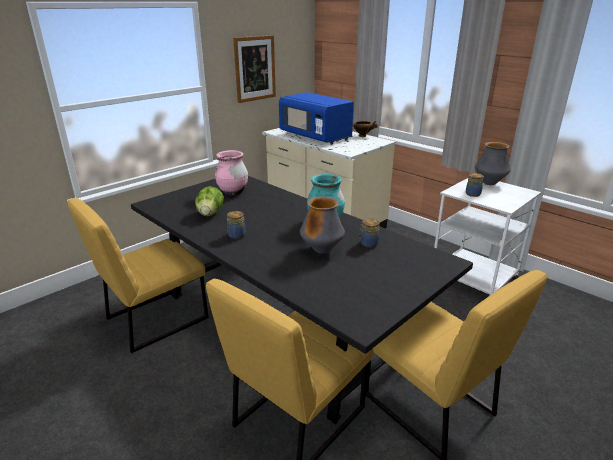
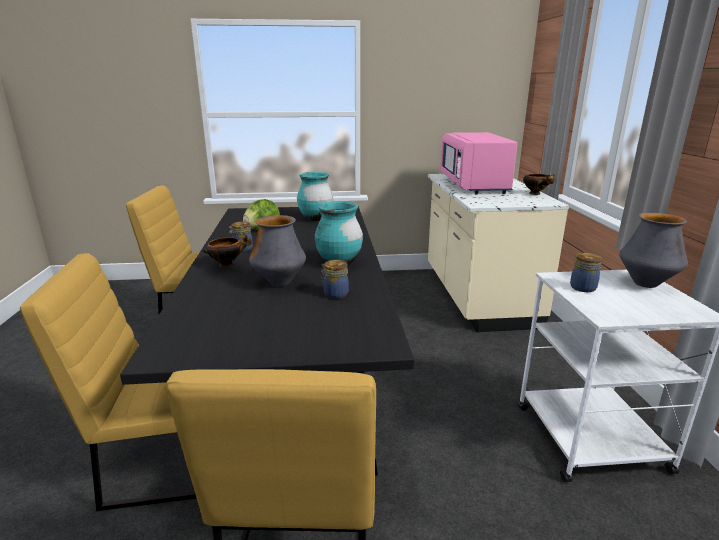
camera: 40 degrees right, 5 degrees down
pink vase [215,150,248,195] -> turquoise vase [297,172,333,221]
picture [233,35,276,103] -> none
blue microwave [279,92,354,144] -> pink microwave [440,132,518,194]
none -> bowl [203,233,252,268]

